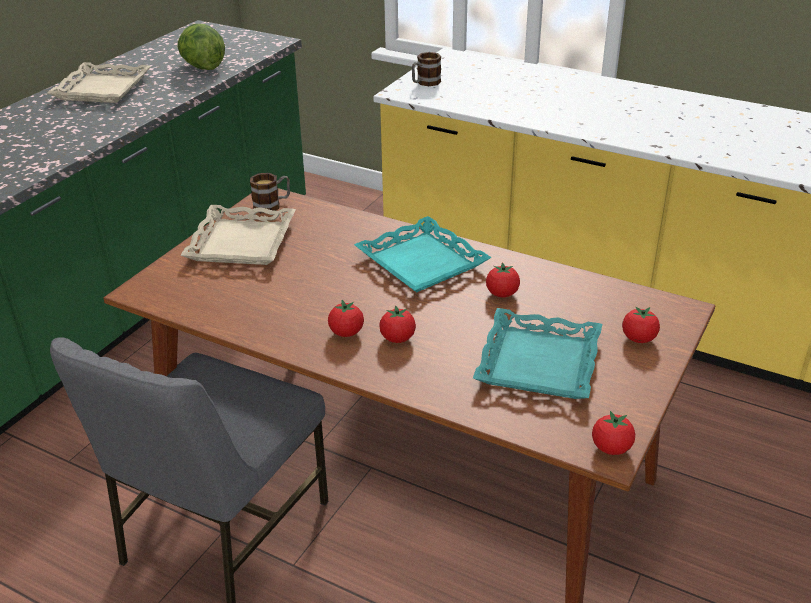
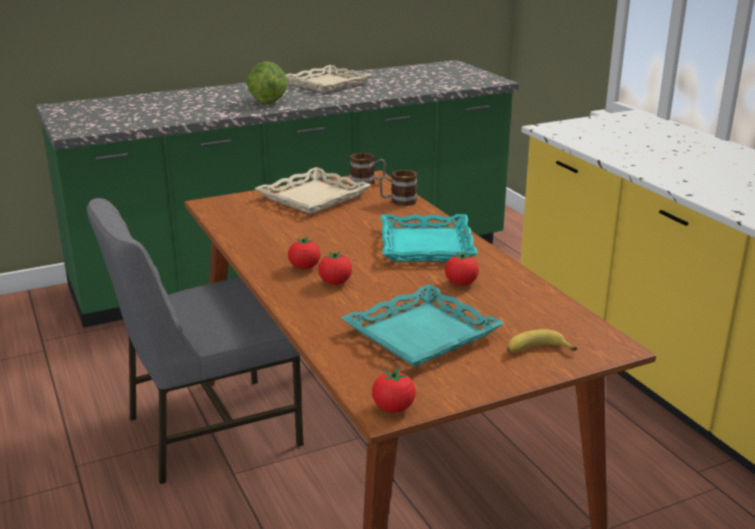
camera: 35 degrees right, 10 degrees down
lettuce [177,24,225,70] -> lettuce moved to [247,61,287,104]
mug [412,52,441,86] -> mug moved to [379,170,418,206]
tomato [622,306,660,343] -> banana [507,329,577,353]

